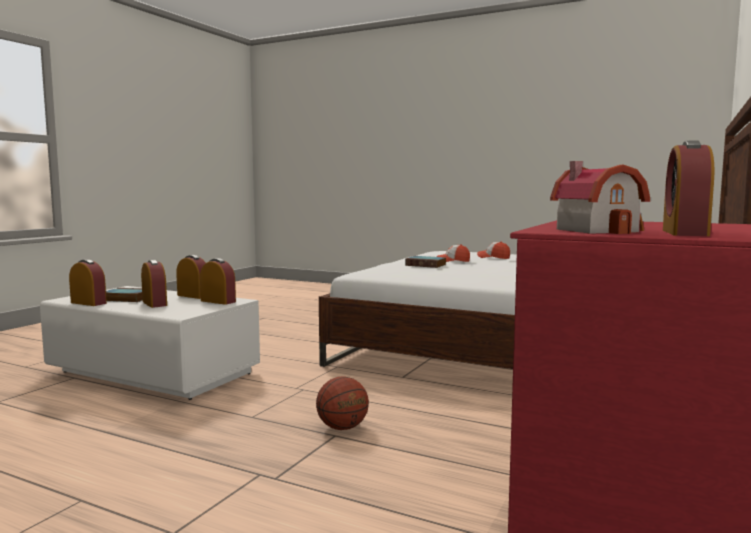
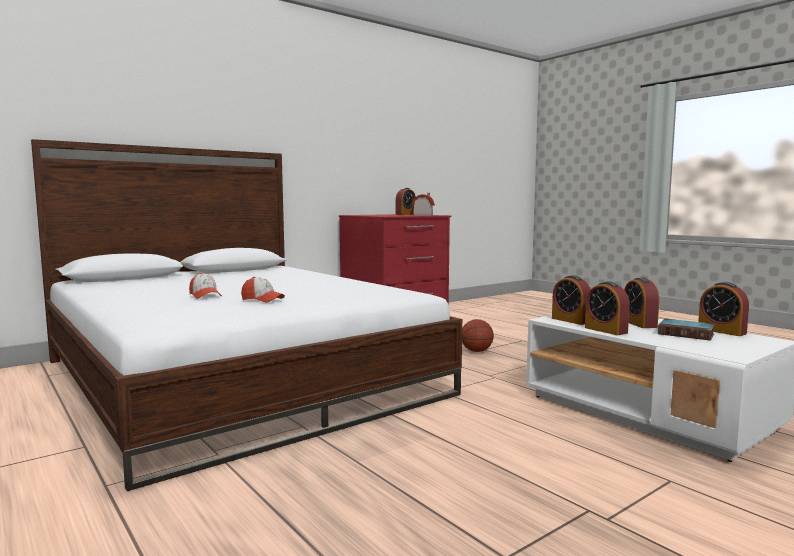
camera: 155 degrees left, 0 degrees up
book [405,256,446,268] -> none

